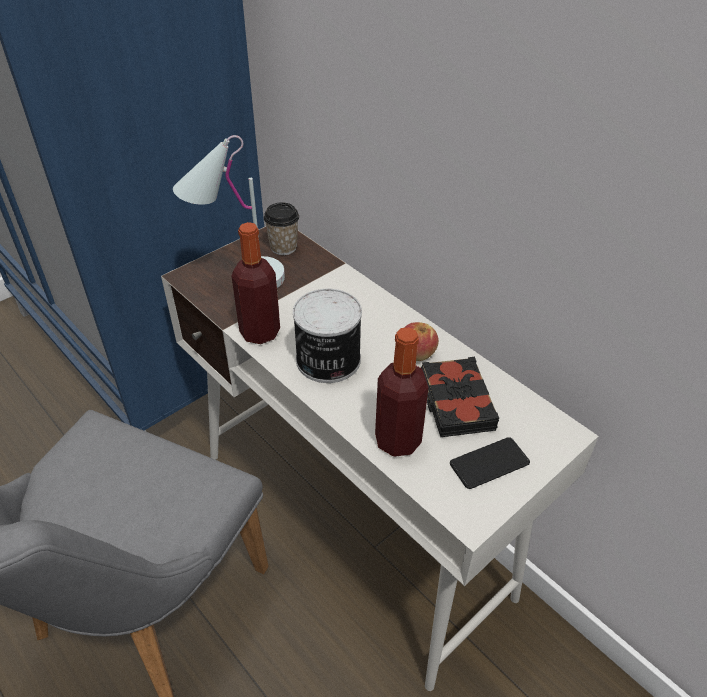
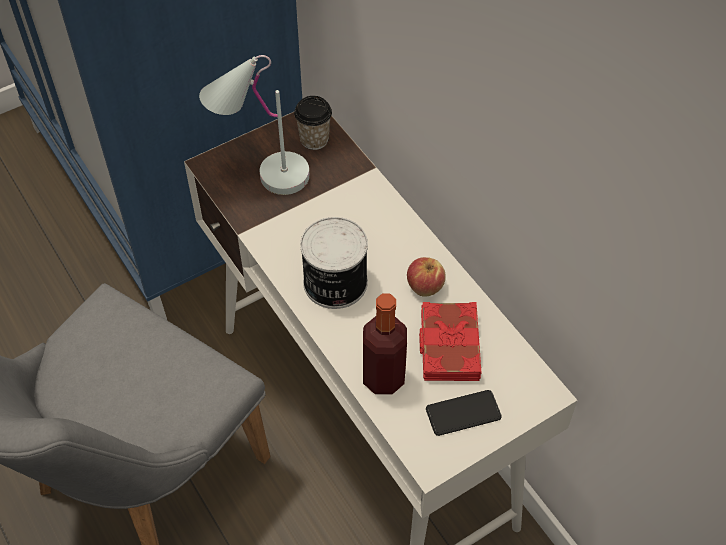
camera: 10 degrees right, 10 degrees up
bottle [231,222,280,344] -> none
black book [421,356,499,437] -> red book [419,302,481,381]

